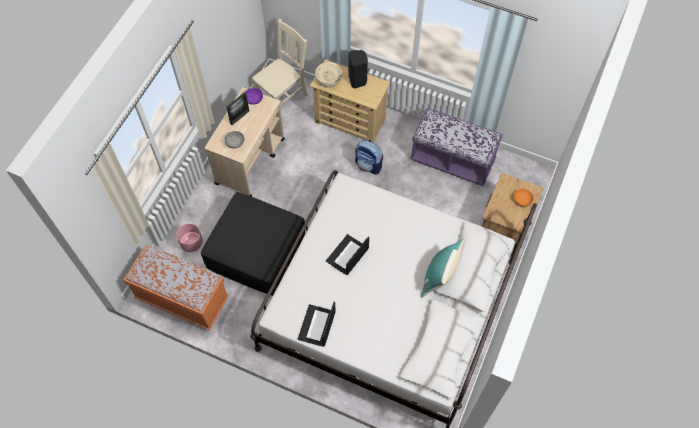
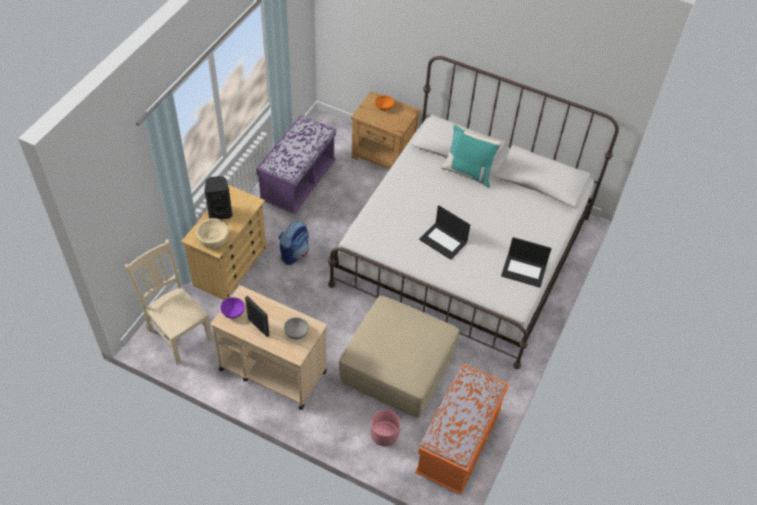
camera: 90 degrees left, 10 degrees down
black ottoman [201,192,305,296] -> beige ottoman [339,296,459,418]

